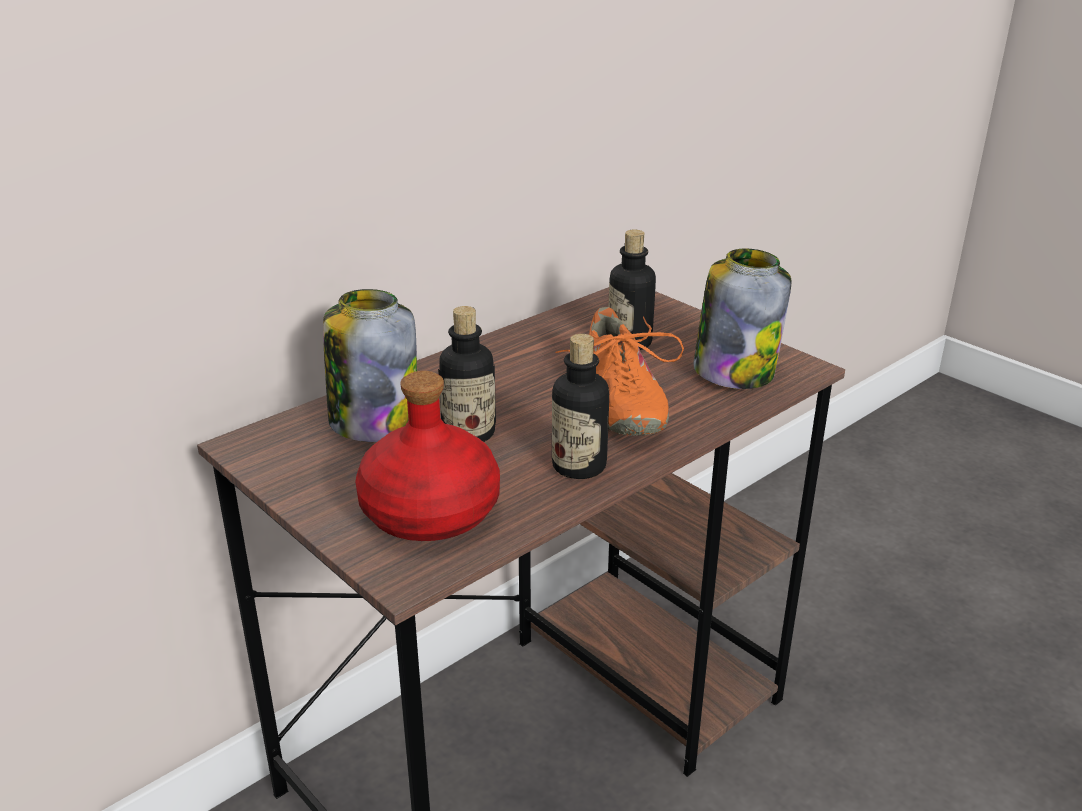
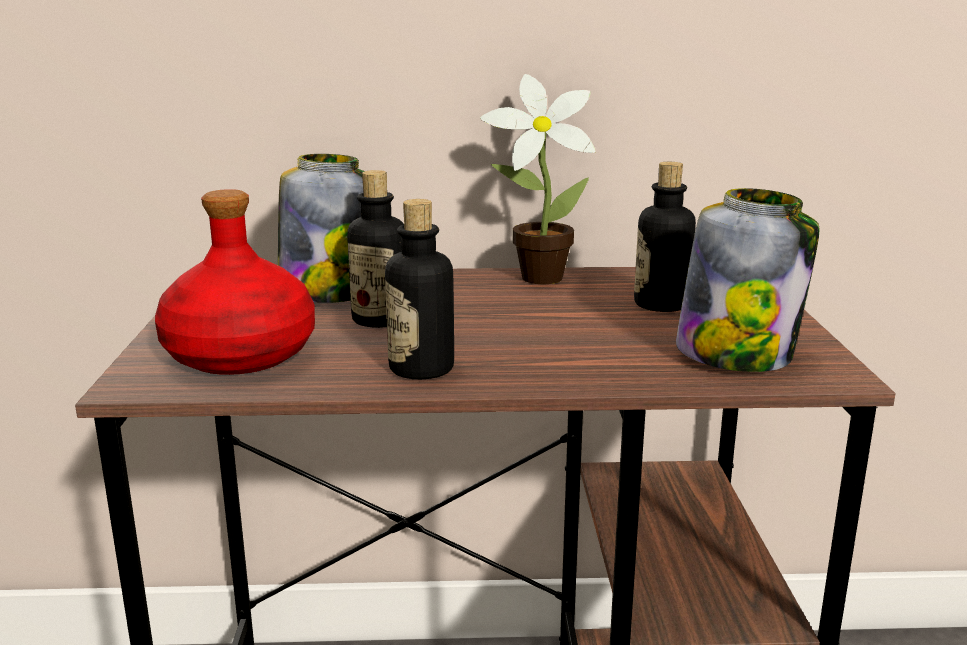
camera: 40 degrees right, 10 degrees down
orange shoe [556,307,684,436] -> none
none -> potted plant [480,74,595,284]

